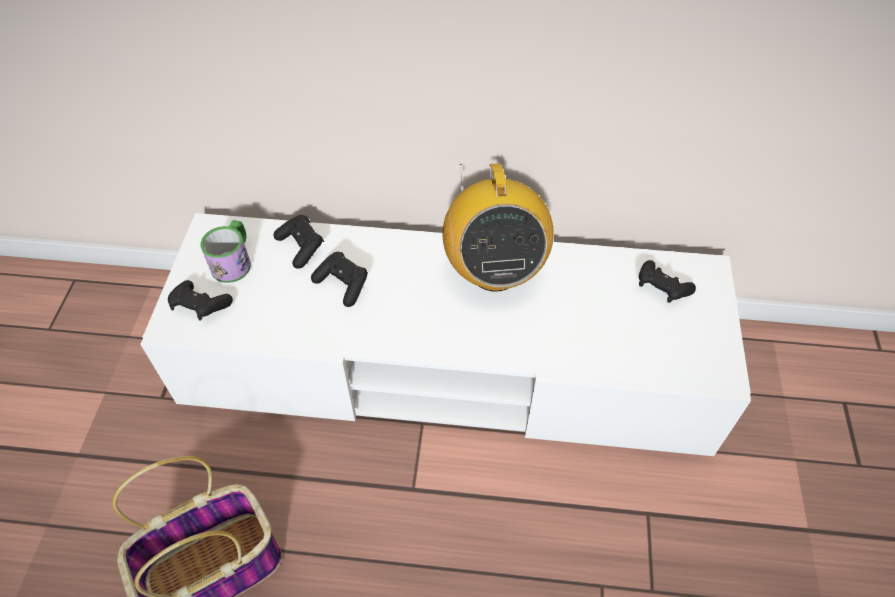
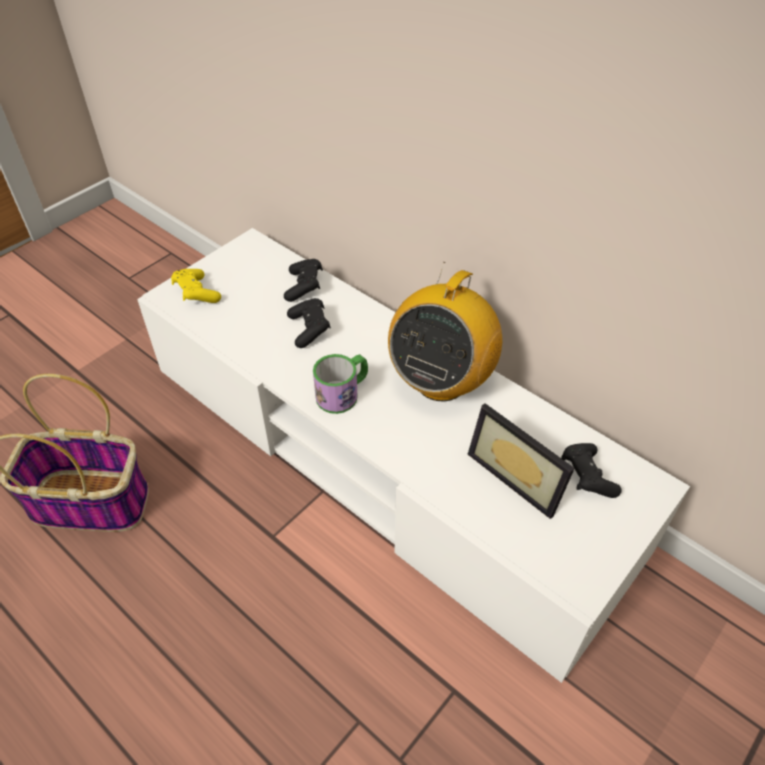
camera: 35 degrees right, 5 degrees down
black game controller [168,280,233,321] -> yellow game controller [171,269,221,303]
mug [201,220,251,283] -> mug moved to [313,354,368,414]
none -> picture frame [468,403,575,519]

